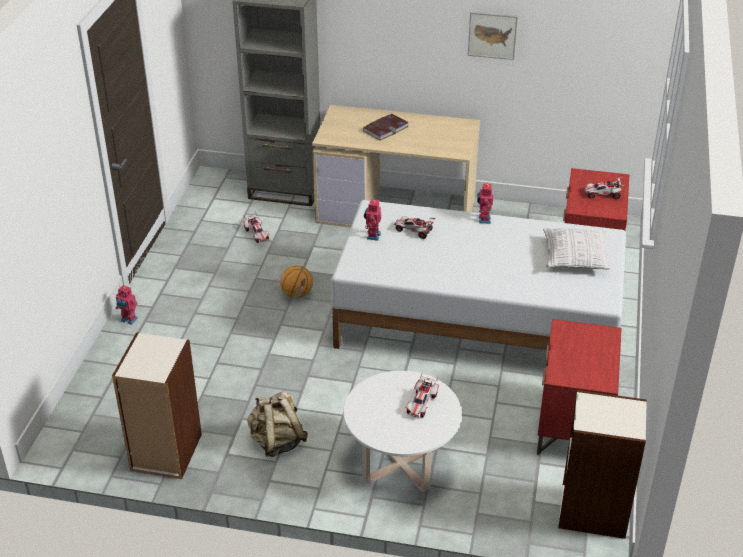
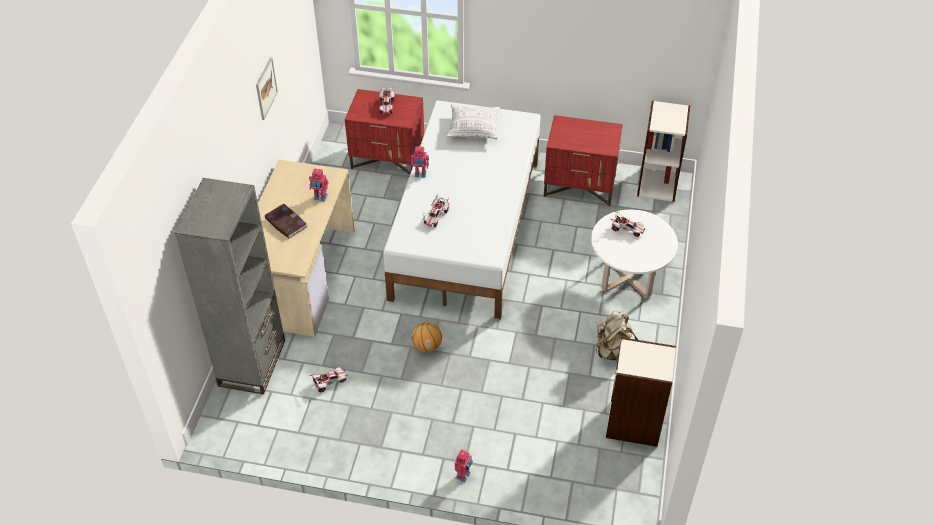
camera: 90 degrees left, 10 degrees up
toy robot [364,199,381,241] -> toy robot moved to [309,168,328,201]

